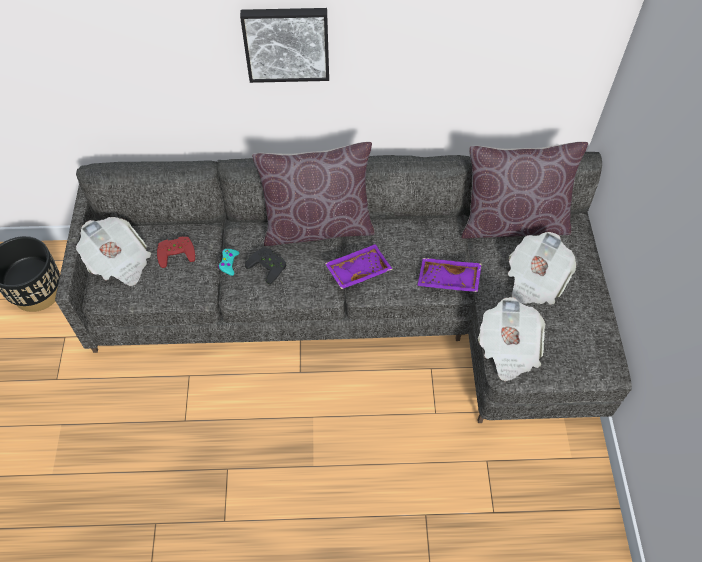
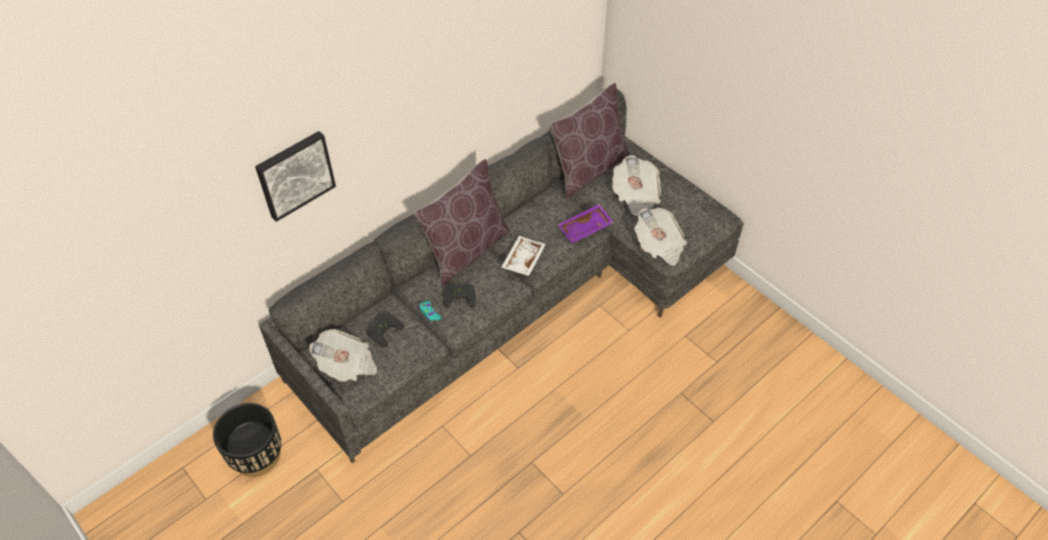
camera: 40 degrees left, 5 degrees down
red game controller [157,237,195,268] -> black game controller [367,314,404,348]
picture [240,8,329,83] -> picture moved to [255,131,336,222]
purple tray [325,244,393,289] -> white tray [501,236,546,276]

